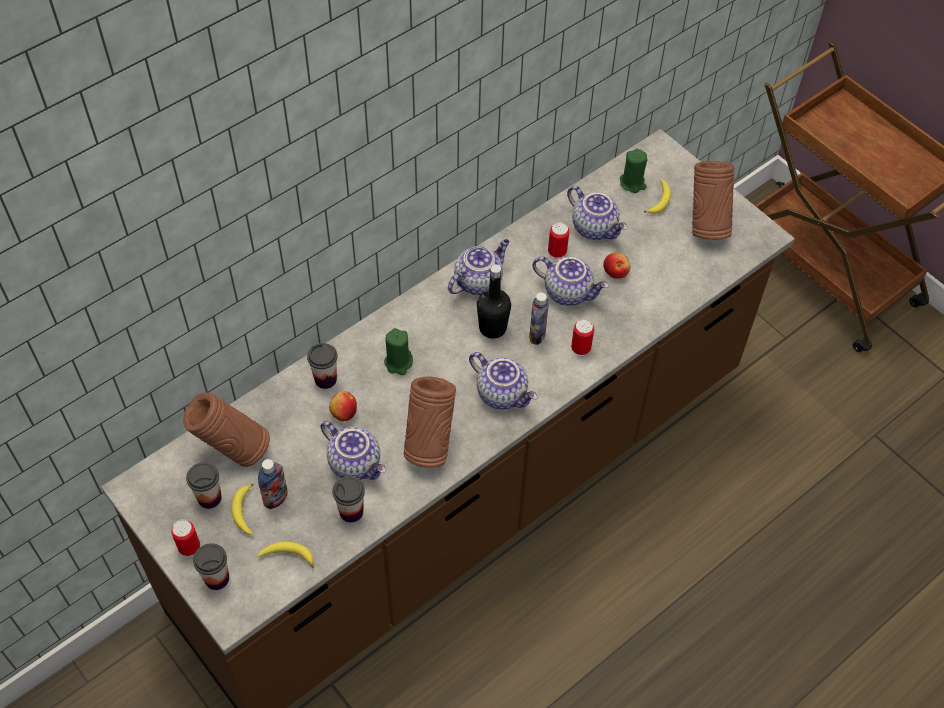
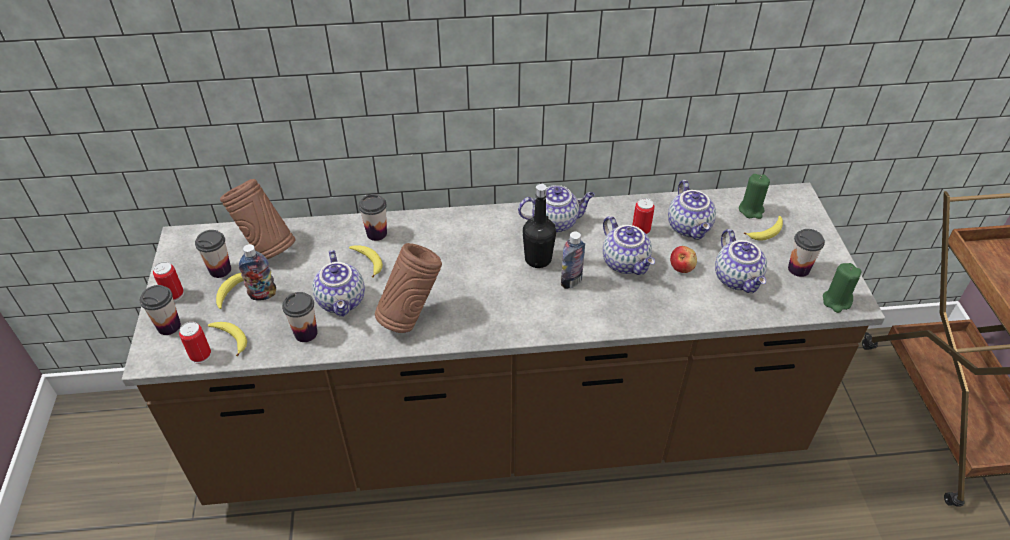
camera: 35 degrees right, 10 degrees down
apple [329,391,357,421] -> banana [349,245,383,277]
green candle [384,328,413,375] -> green candle moved to [823,263,861,313]
teapot [469,352,538,410] -> teapot moved to [715,229,767,293]
can [571,319,594,356] -> can moved to [179,322,211,364]
brown vase [692,161,734,240] -> cup [788,229,825,277]

